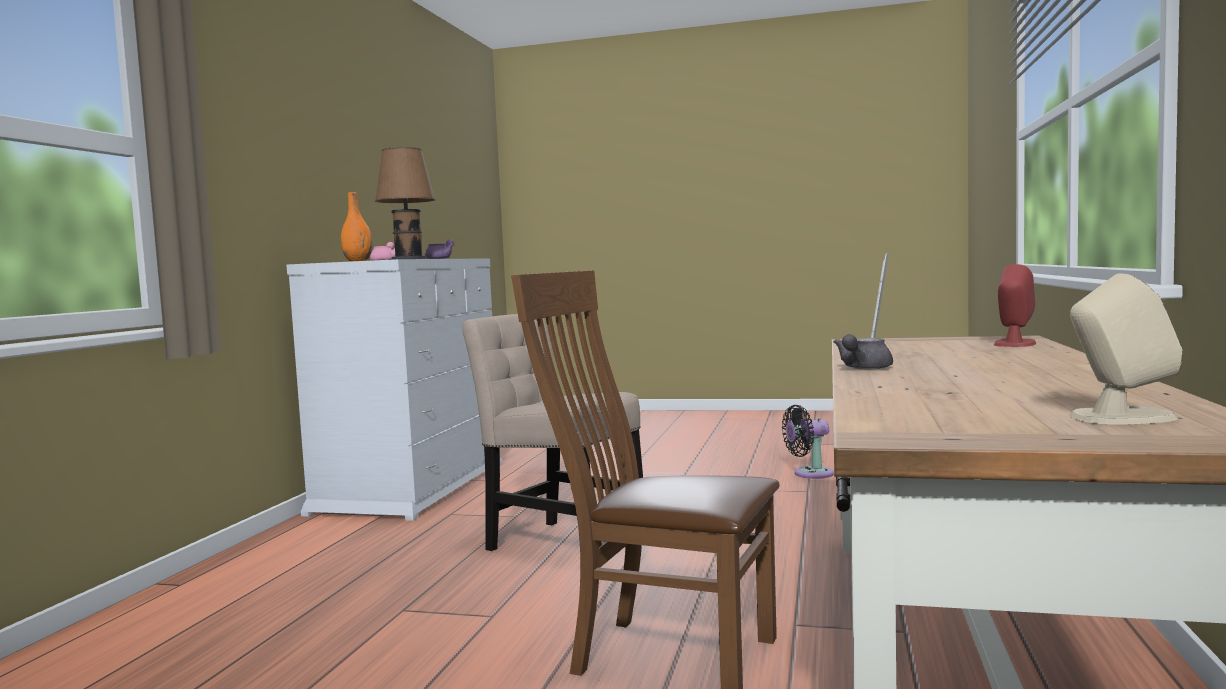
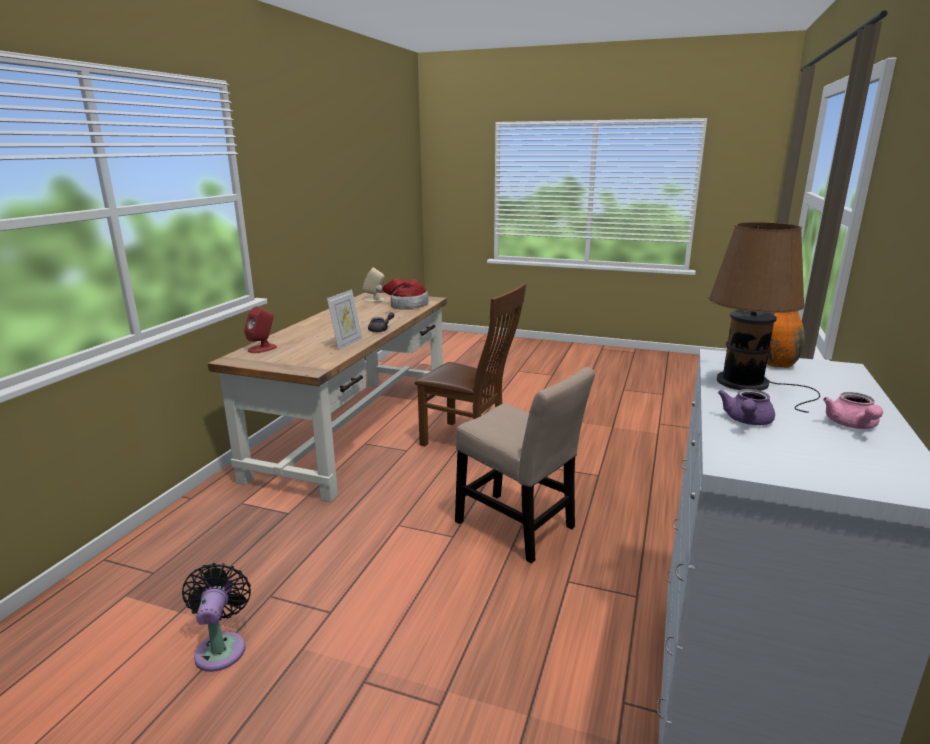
camera: 175 degrees left, 15 degrees up
black fan [782,405,834,479] -> black fan turned 90 degrees counterclockwise [182,563,251,672]
none -> hat [376,278,428,310]

